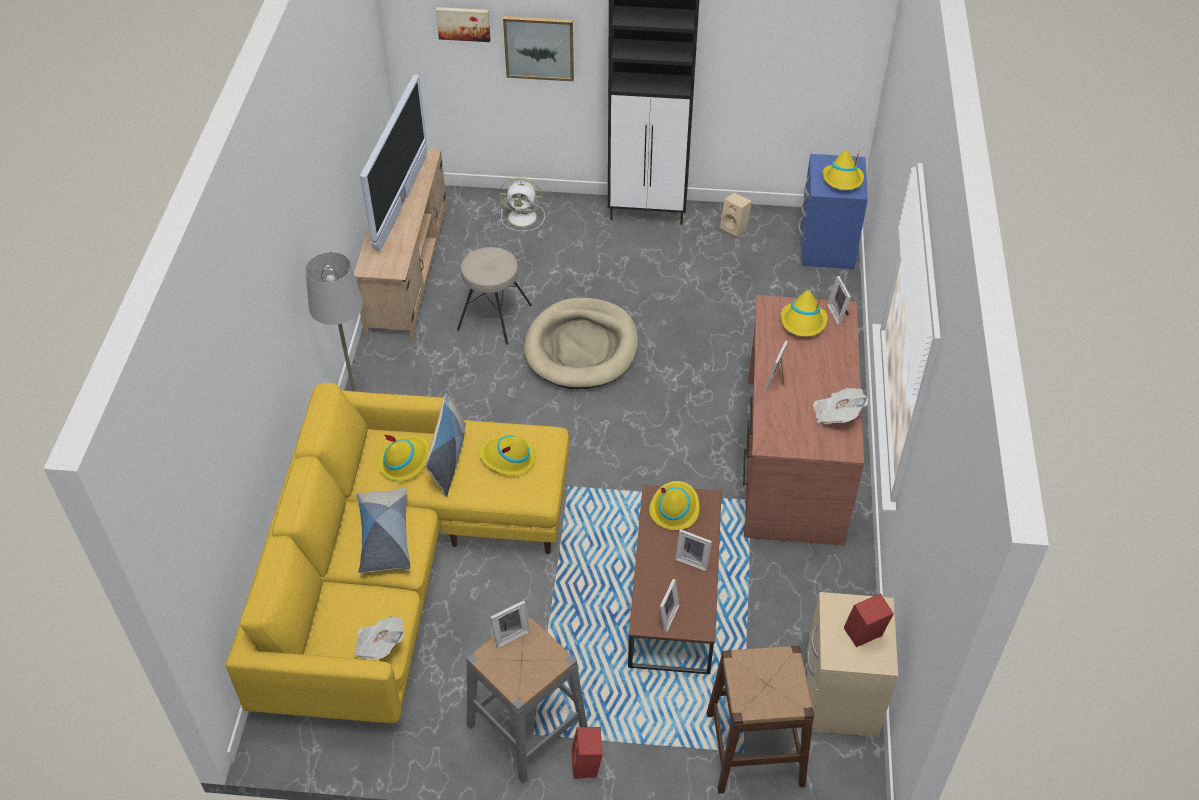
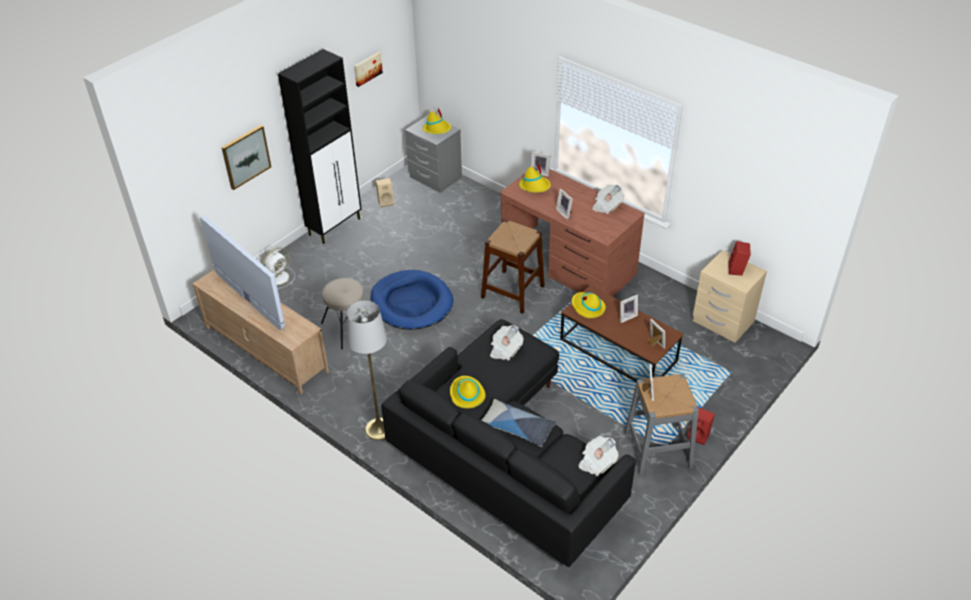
camera: 55 degrees left, 5 degrees down
yellow sofa [226,383,570,723] -> black sofa [381,319,636,567]
pillow [426,394,466,497] -> none
picture [436,7,491,42] -> picture moved to [354,52,383,87]
yellow hat [480,435,536,476] -> newspaper [490,325,523,360]
beige dog bed [524,298,638,389] -> blue dog bed [371,270,453,330]
brown stool [707,645,814,793] -> brown stool moved to [481,219,545,314]
blue nightstand [798,154,868,269] -> grey nightstand [405,115,462,193]

